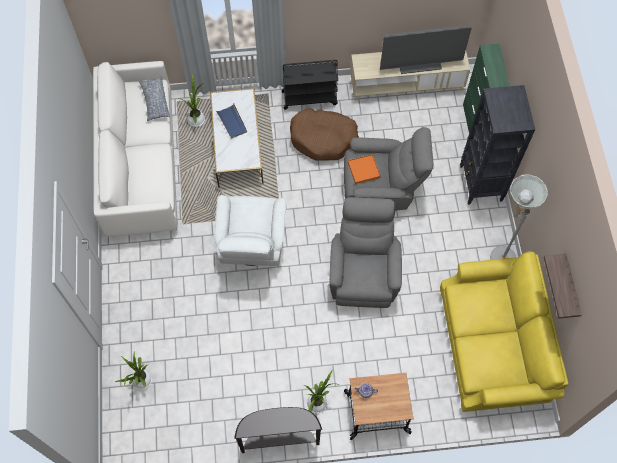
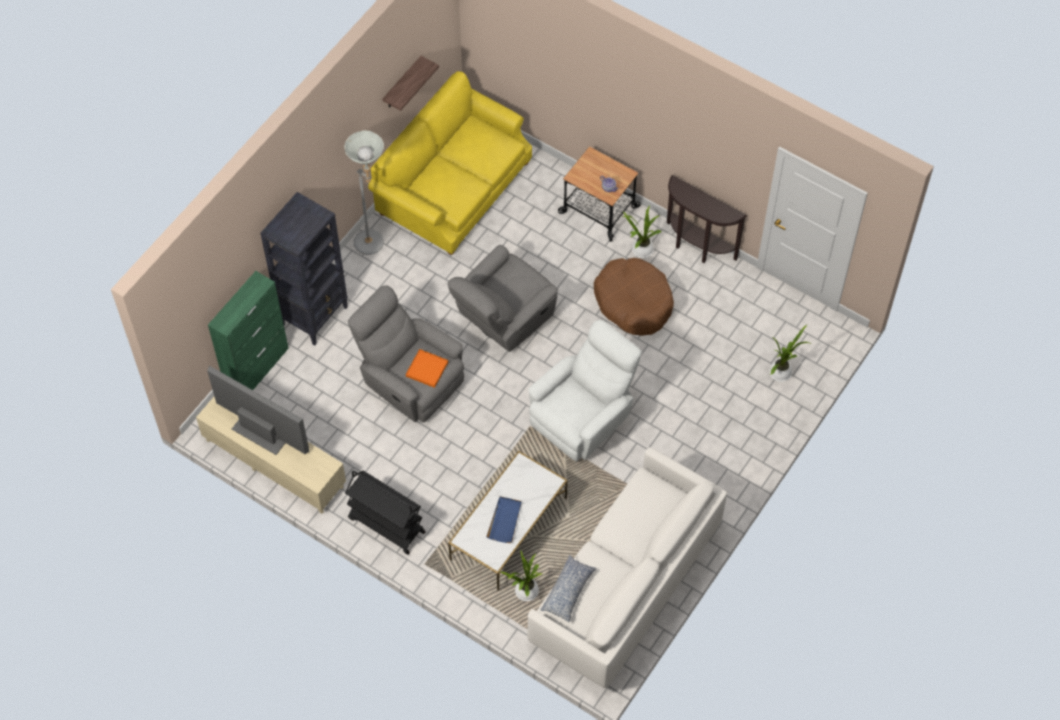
camera: 140 degrees left, 5 degrees down
brown dog bed [290,108,359,161] -> brown dog bed moved to [594,258,674,336]

